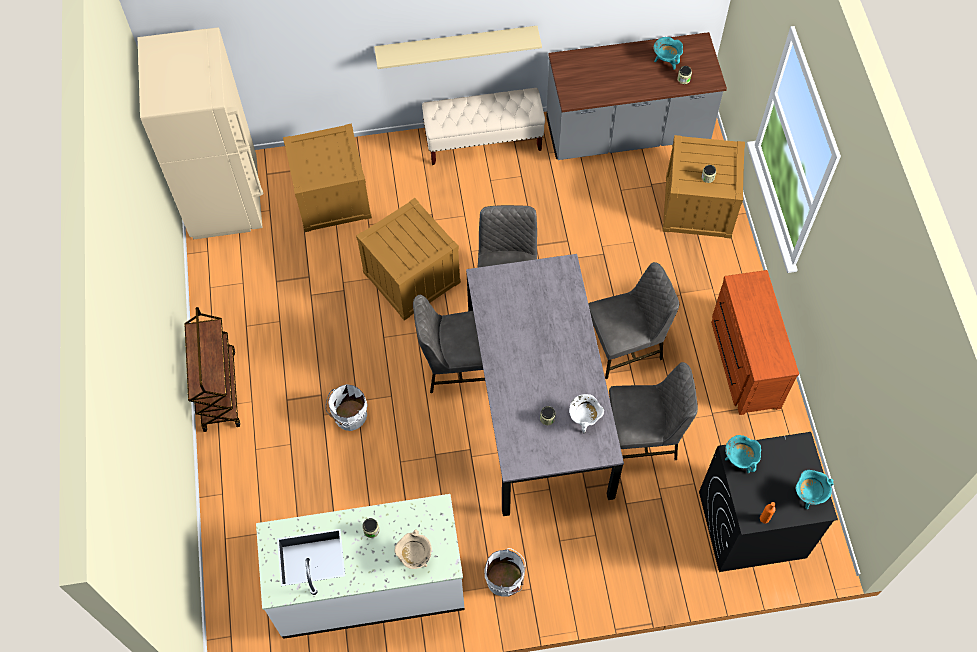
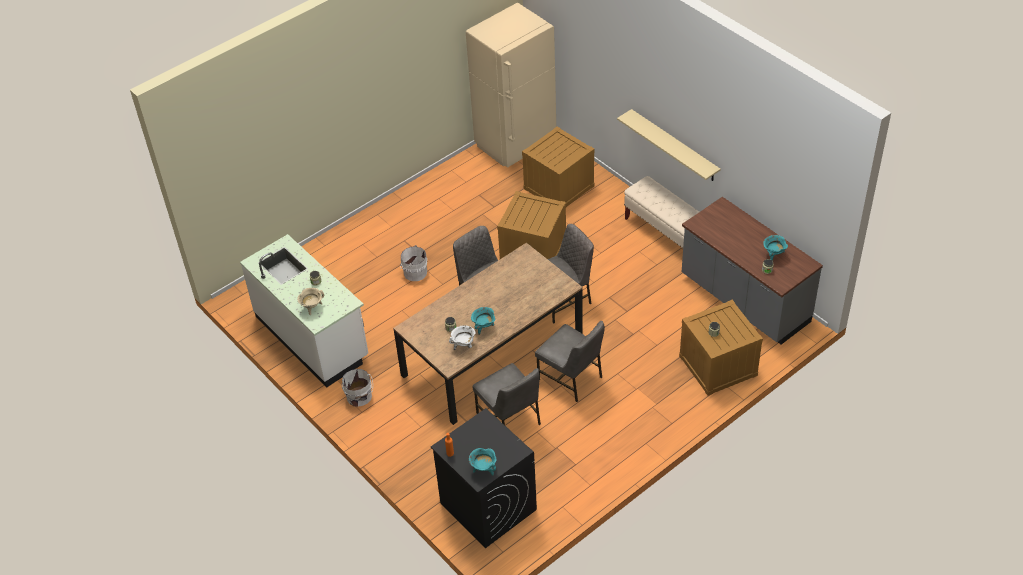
camera: 60 degrees right, 15 degrees down
brown cart [185,307,240,432] -> none
grey dining table [466,254,624,516] -> brown dining table [393,243,583,425]
brown dresser [711,270,799,415] -> none
turquoise cooking pot [725,435,761,474] -> turquoise cooking pot moved to [471,307,496,335]

